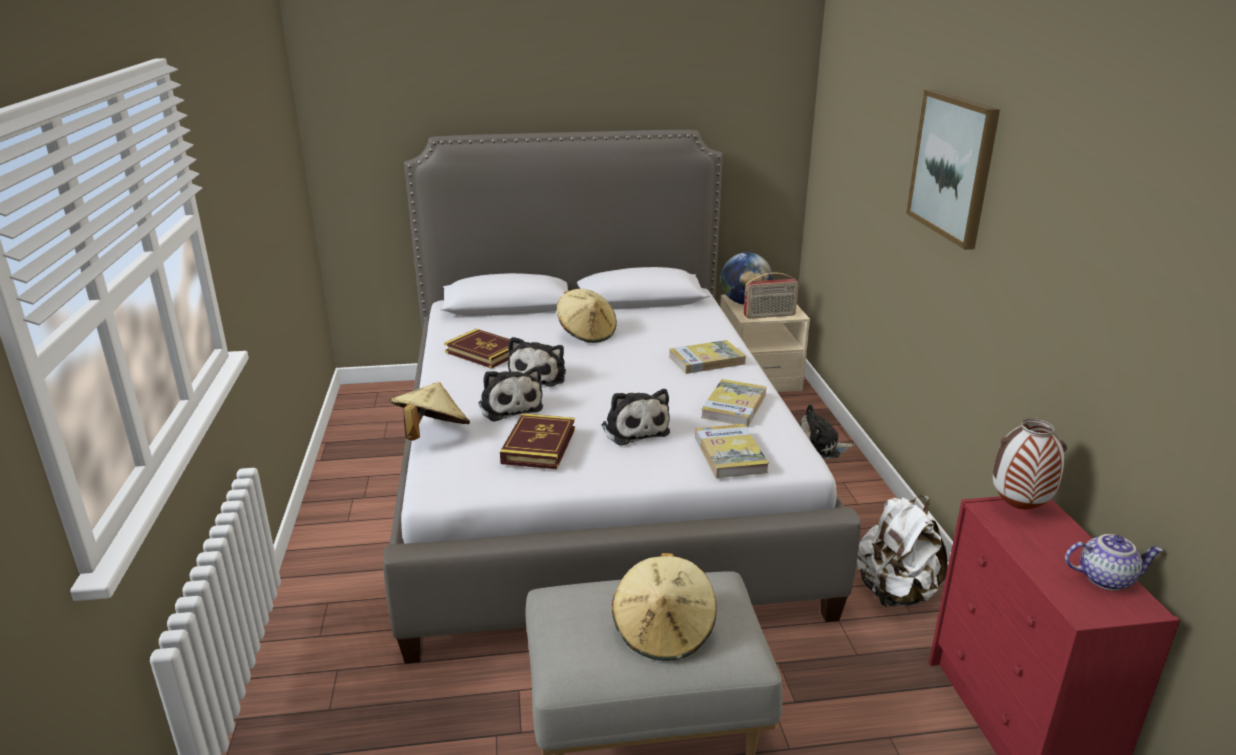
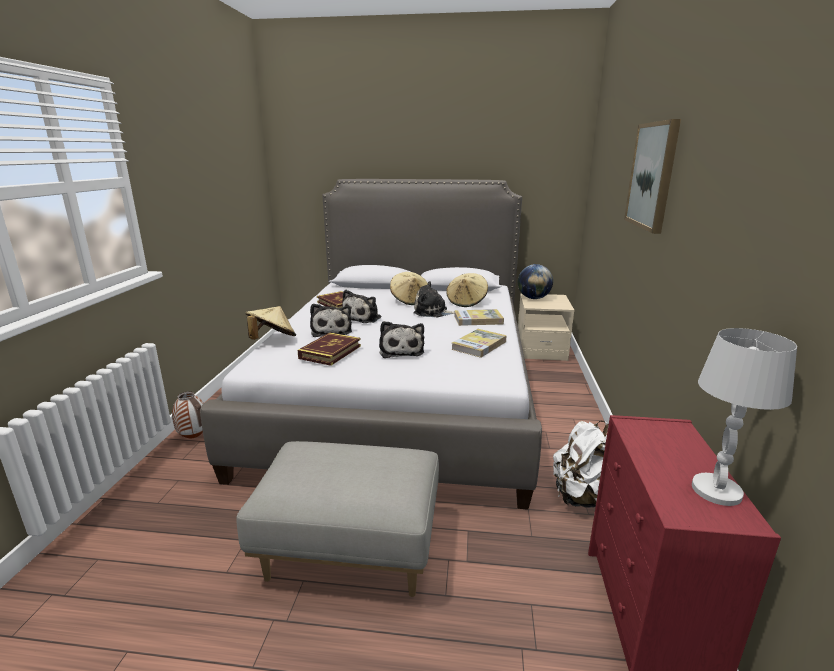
camera: 15 degrees right, 5 degrees down
beige hat [612,553,717,661] -> beige hat moved to [446,273,488,307]
book [695,424,769,478] -> none
radio [744,272,799,319] -> none
plush toy [800,405,855,459] -> plush toy moved to [413,281,455,317]
vase [993,419,1067,510] -> vase moved to [172,391,204,438]
teapot [1065,534,1163,590] -> white table lamp [692,328,797,506]

